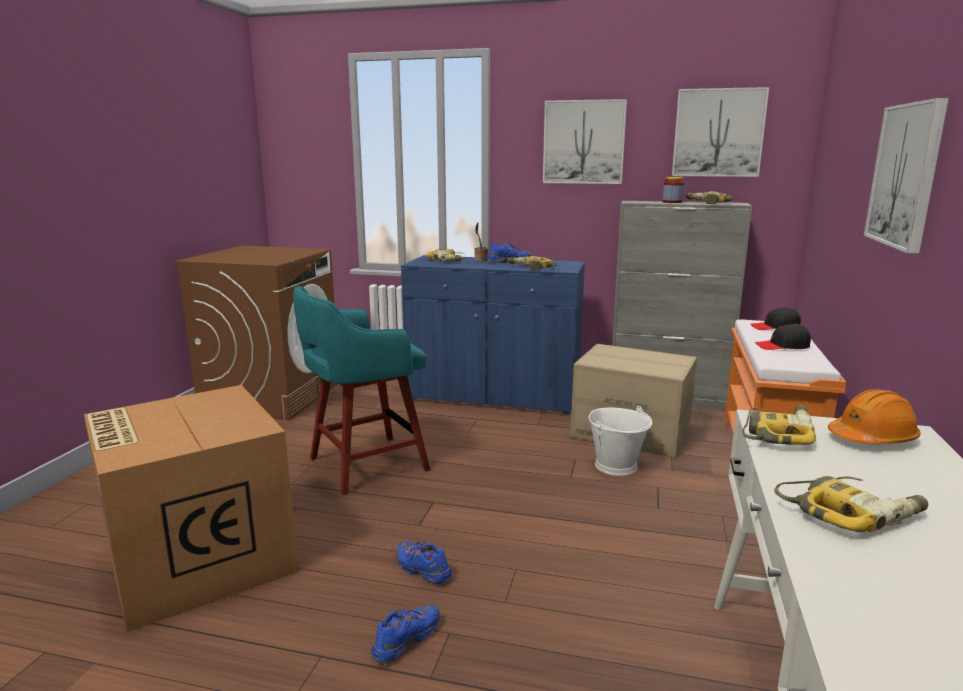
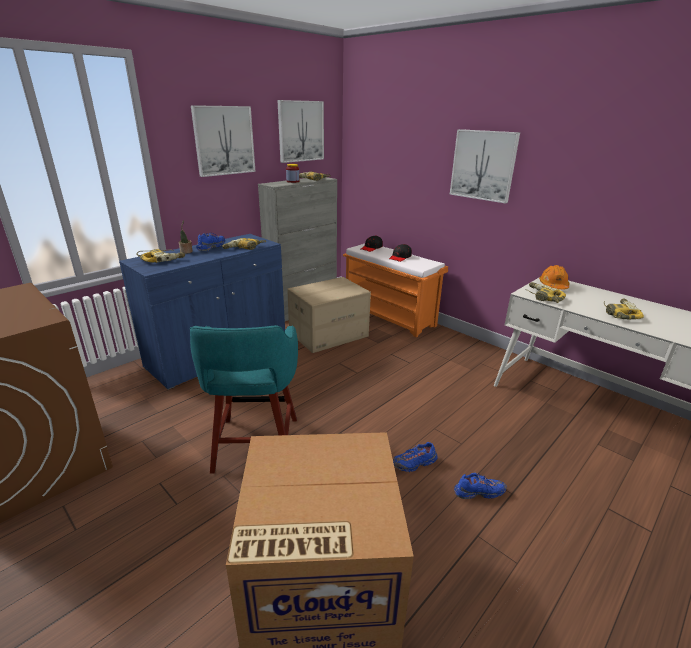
camera: 60 degrees left, 10 degrees up
blue shoe [371,605,440,664] -> blue shoe turned 105 degrees clockwise [454,473,507,499]
white bucket [589,406,652,476] -> none

